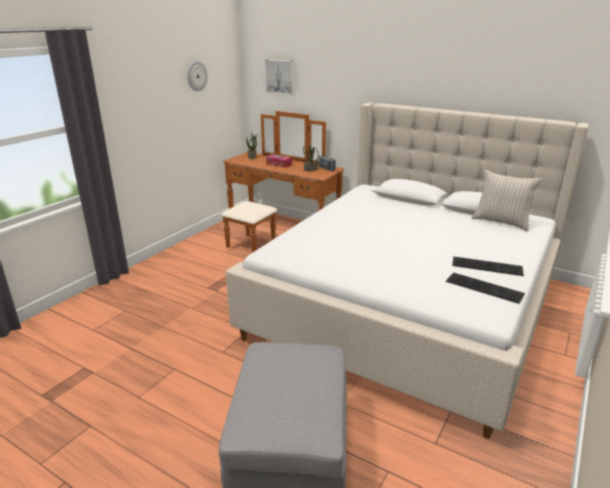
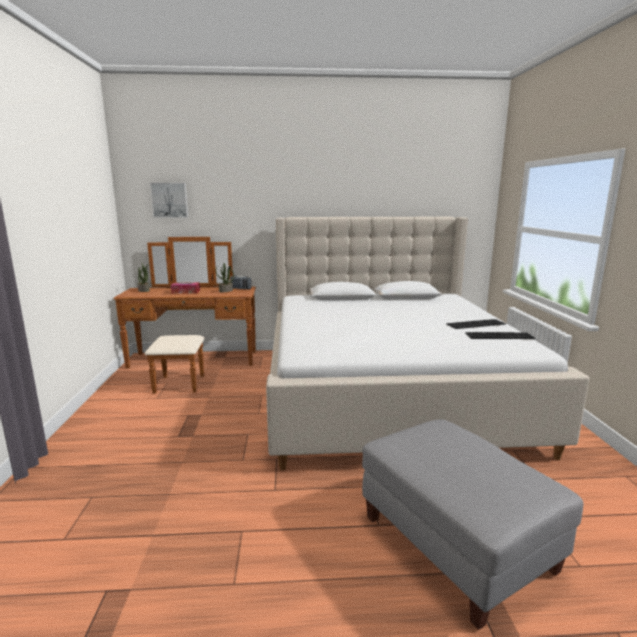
camera: 35 degrees left, 10 degrees down
wall clock [187,61,208,91] -> none
beige pillow [471,169,542,232] -> none

